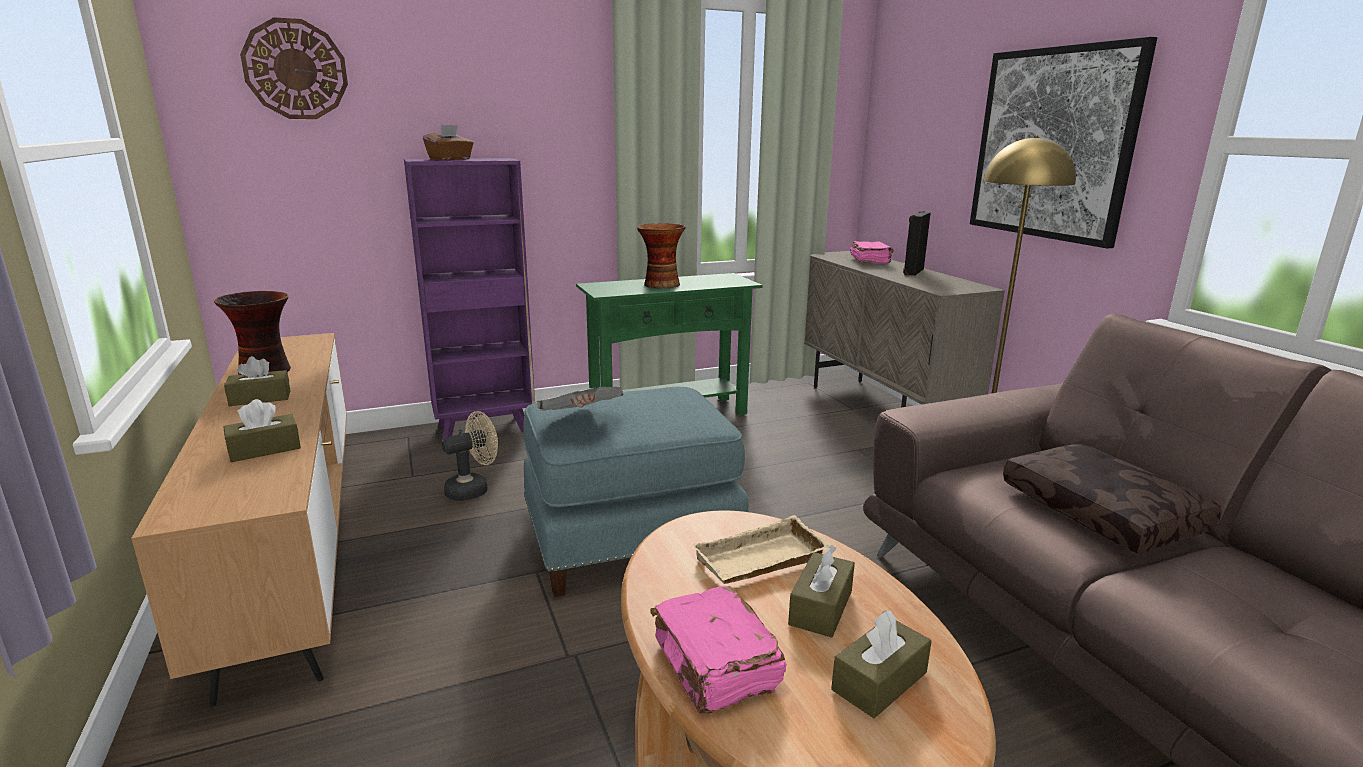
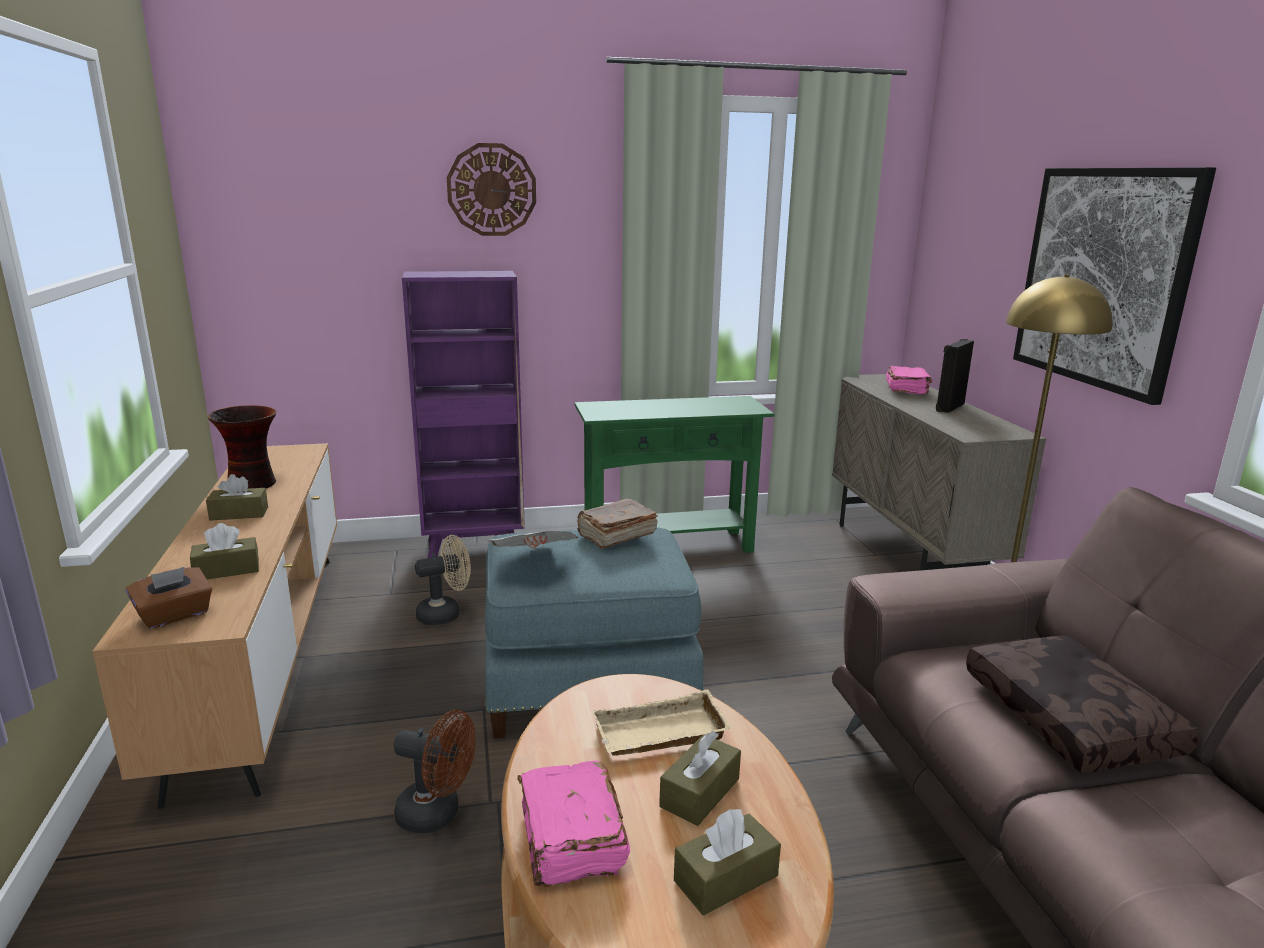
camera: 10 degrees right, 0 degrees up
wall clock [240,17,348,119] -> wall clock moved to [447,143,536,236]
brown tissue box [423,125,473,160] -> brown tissue box moved to [126,567,212,629]
vase [637,223,686,289] -> none
none -> brown fan [394,710,475,833]
none -> brown book [576,499,658,549]

